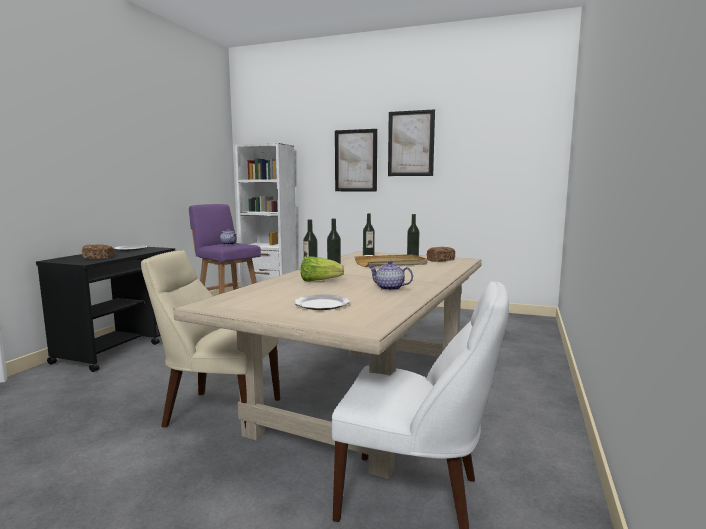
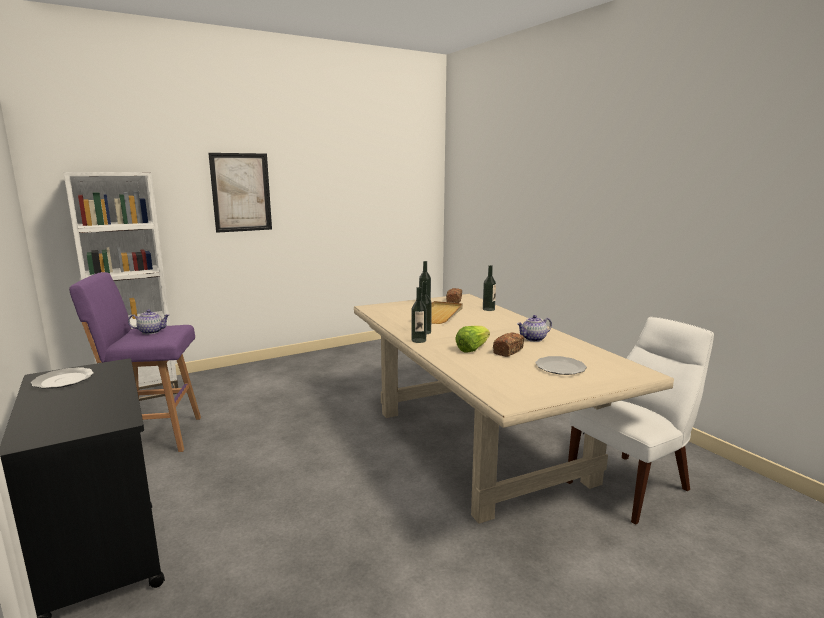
camera: 50 degrees left, 5 degrees up
bread [82,244,114,259] -> bread moved to [493,332,524,357]
beige chair [141,250,280,429] -> none
bottle [363,213,375,256] -> bottle moved to [483,265,496,311]
picture [388,109,435,176] -> none

